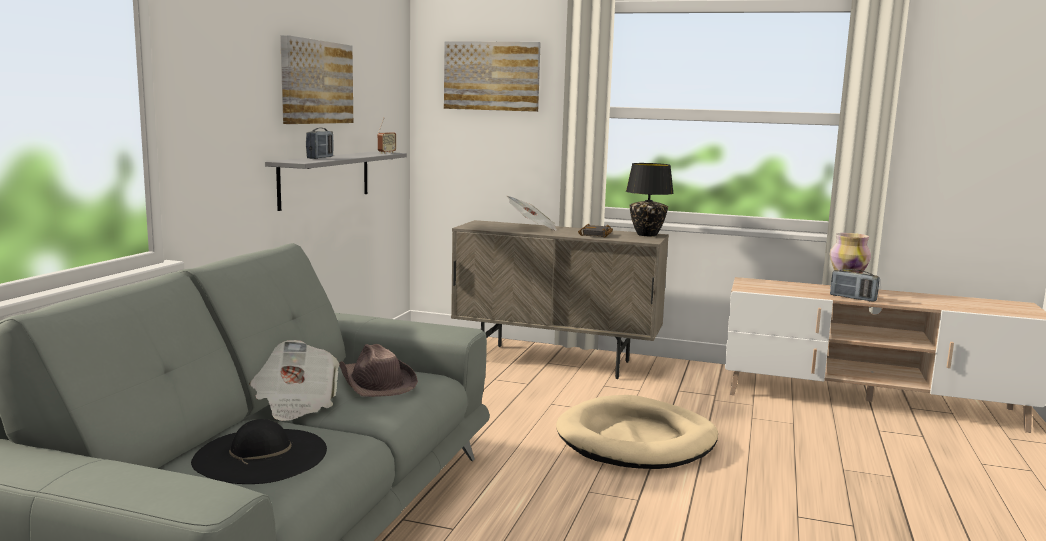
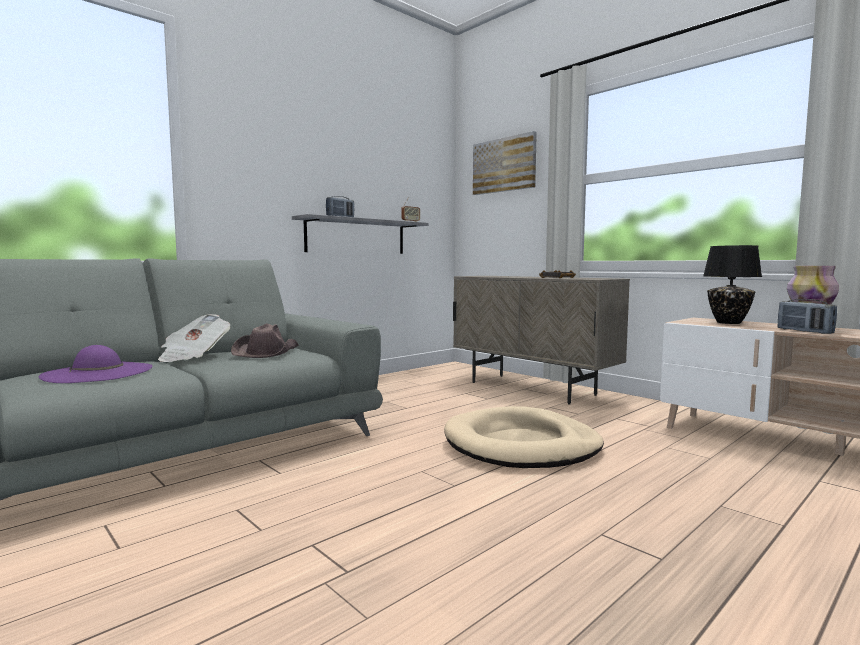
camera: 30 degrees right, 5 degrees down
black hat [191,419,327,484] -> purple hat [39,345,152,383]
picture [280,35,353,124] -> none
newspaper [507,196,557,231] -> none
black table lamp [626,163,674,236] -> black table lamp moved to [703,245,762,324]

